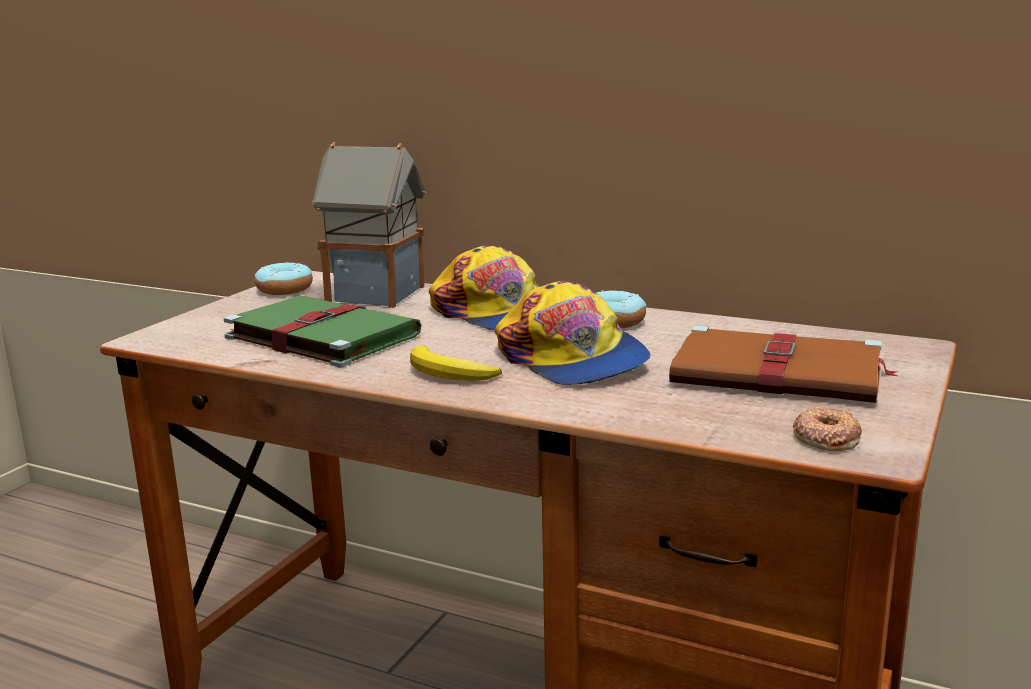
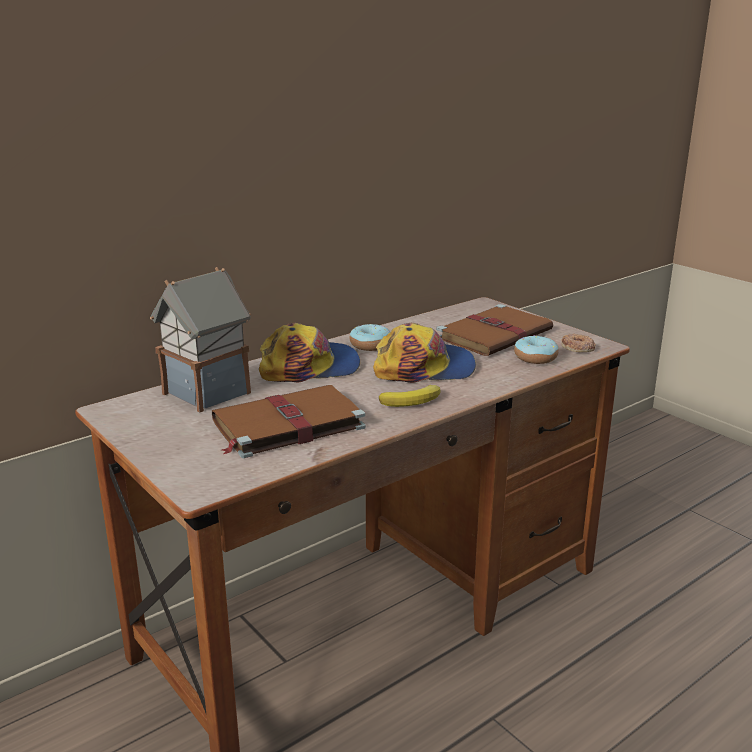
camera: 65 degrees left, 5 degrees up
green book [224,296,421,368] -> brown book [212,385,366,458]
donut [255,262,313,295] -> donut moved to [514,335,559,364]

